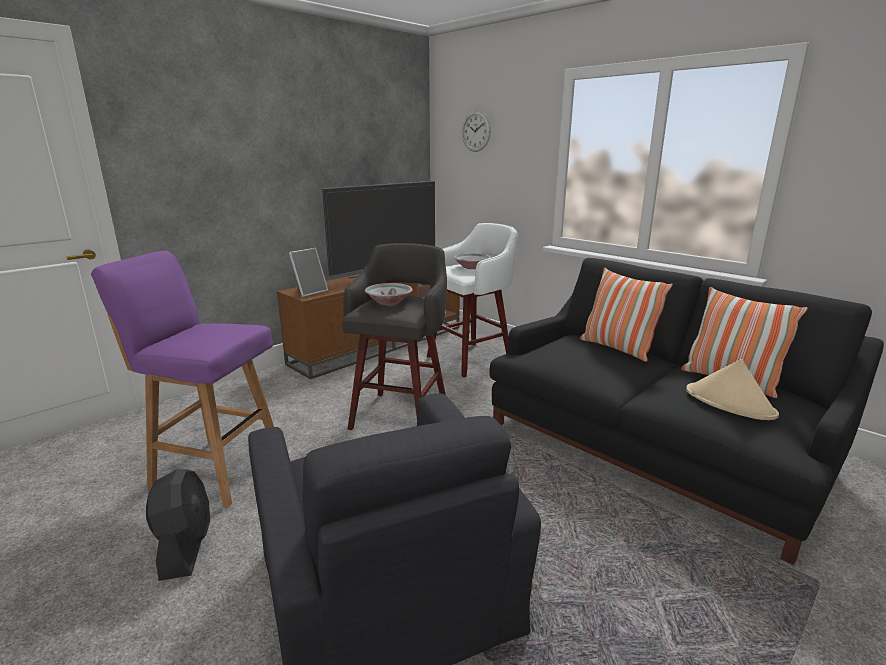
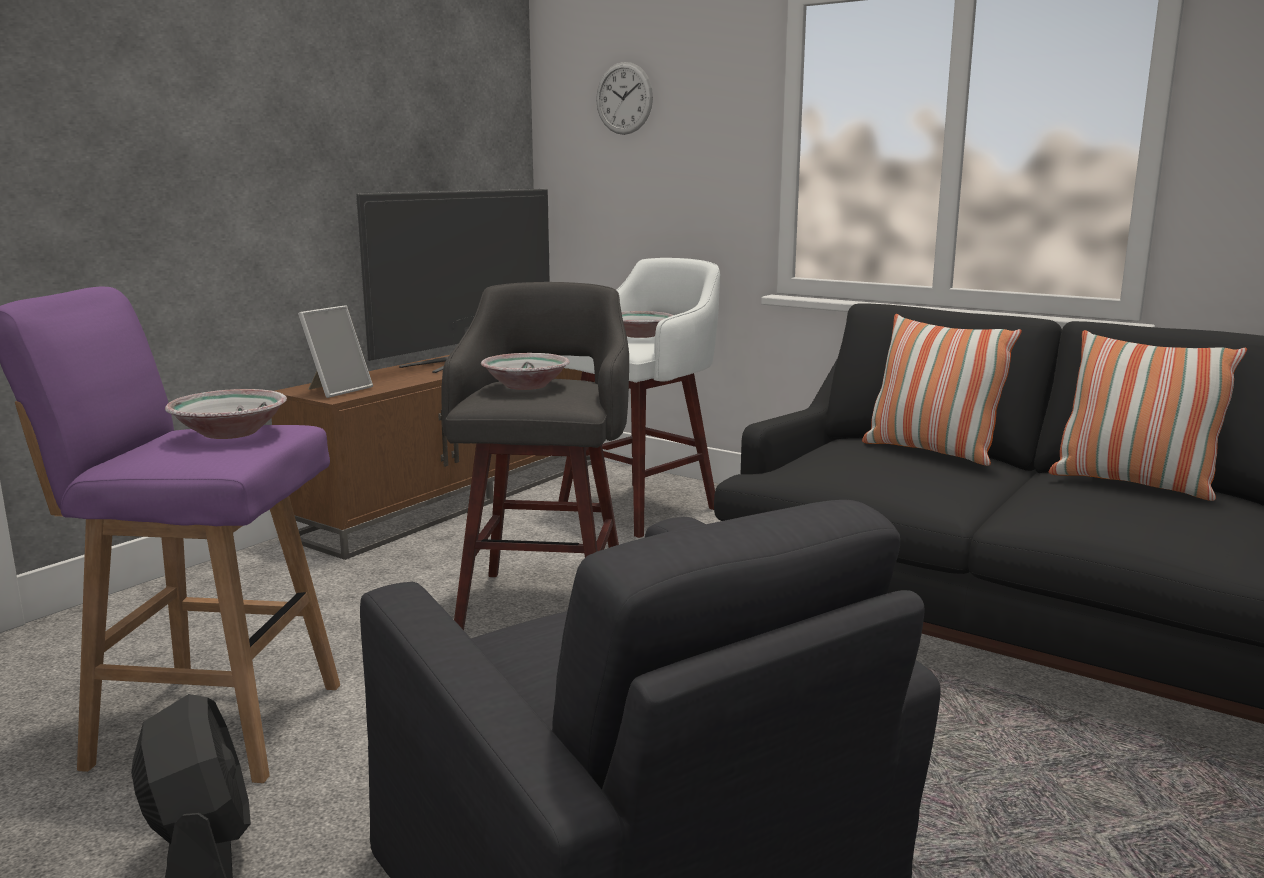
camera: 10 degrees left, 5 degrees down
beige hat [686,359,779,420] -> none
none -> bowl [165,389,287,439]

